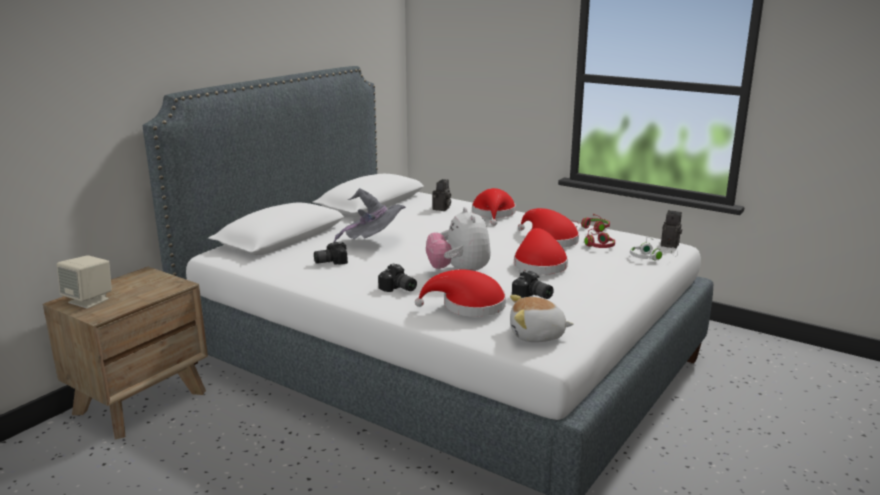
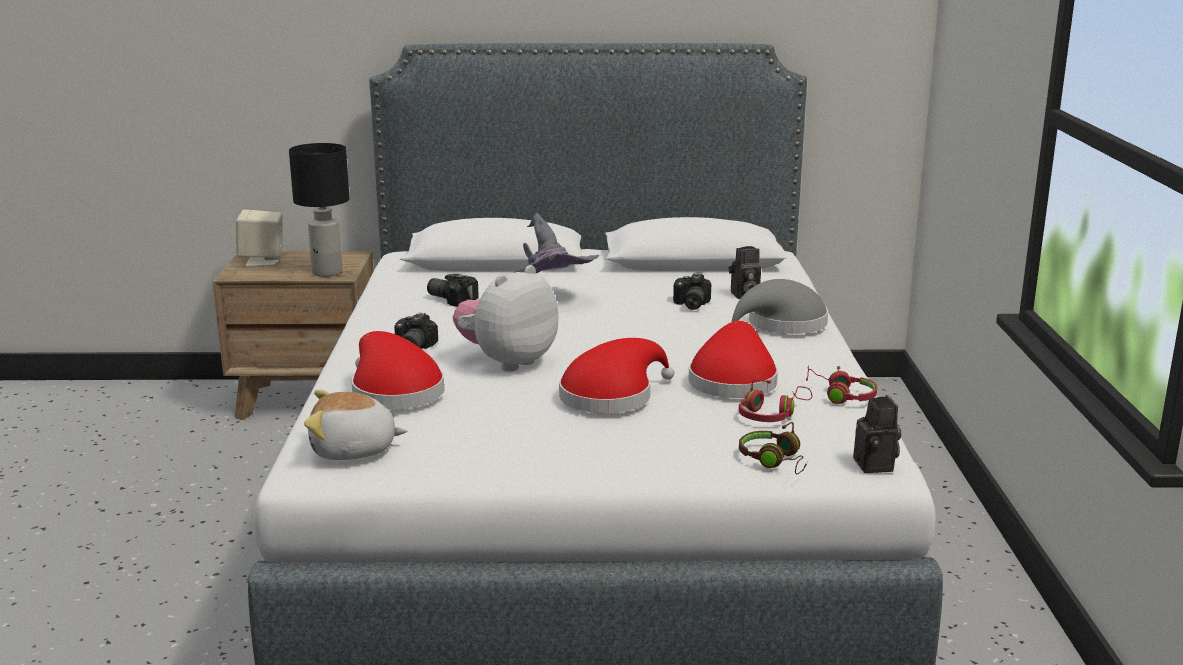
camera: 55 degrees right, 0 degrees up
red hat [472,188,516,226] -> grey hat [732,279,828,334]
plush toy [510,295,574,342] -> plush toy turned 60 degrees counterclockwise [304,390,407,460]
camera [512,270,554,299] -> camera moved to [673,273,711,310]
white headphones [630,237,678,260] -> brown headphones [739,422,808,474]
none -> black table lamp [289,143,350,277]

